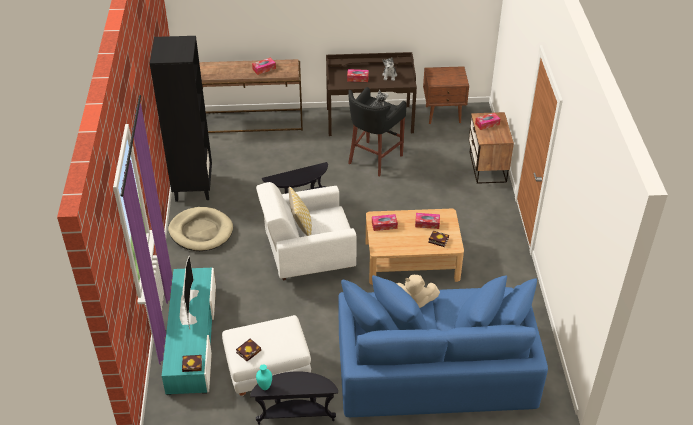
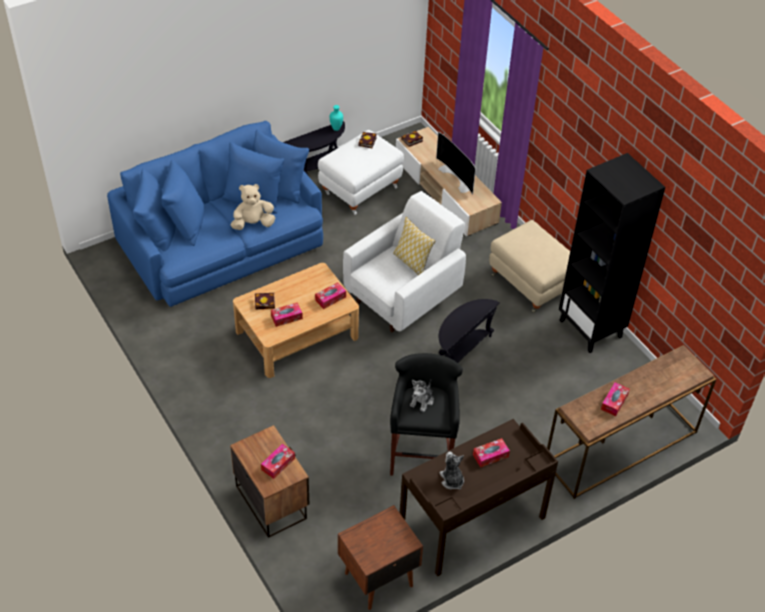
camera: 150 degrees right, 5 degrees up
turquoise tv stand [162,268,216,395] -> beige tv stand [396,127,502,237]
beige dog bed [168,207,233,251] -> beige ottoman [489,220,570,313]

